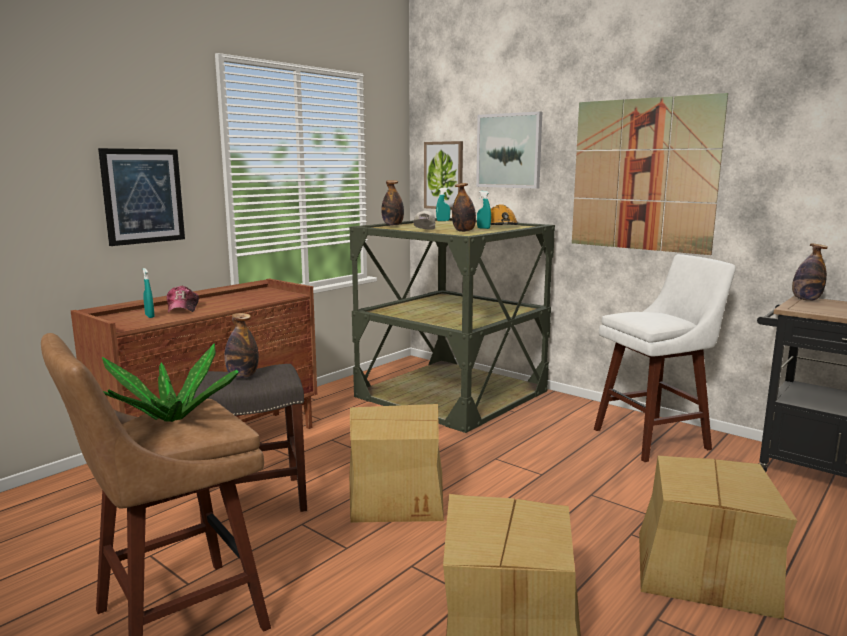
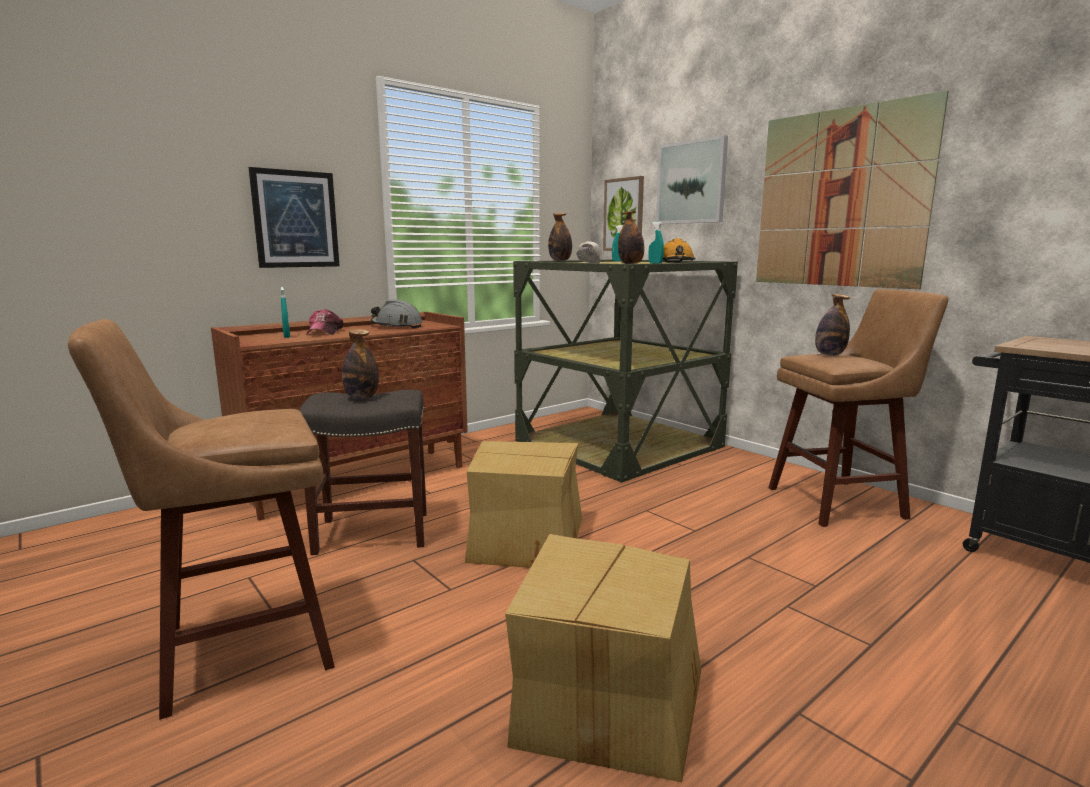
camera: 10 degrees right, 0 degrees up
potted plant [102,343,239,422] -> none
white stool [594,254,736,462] -> brown stool [769,289,948,527]
cardboard box [639,456,797,619] -> none
bottle [792,244,828,301] -> bottle moved to [815,294,850,356]
none -> grey hard hat [371,300,423,328]

